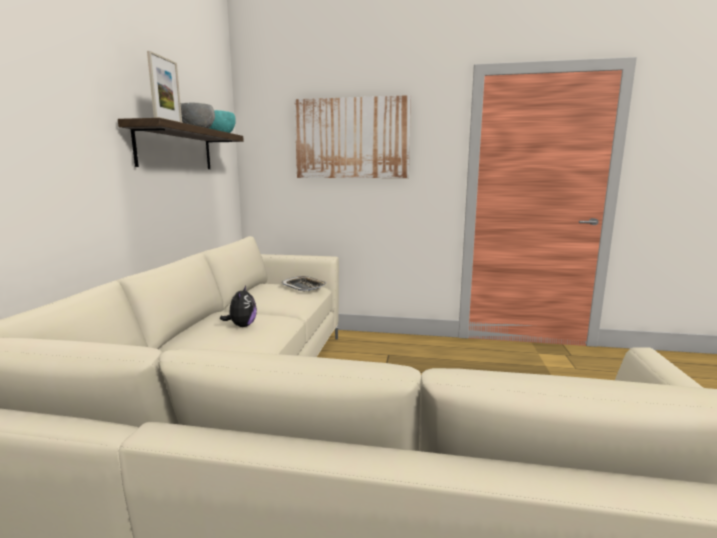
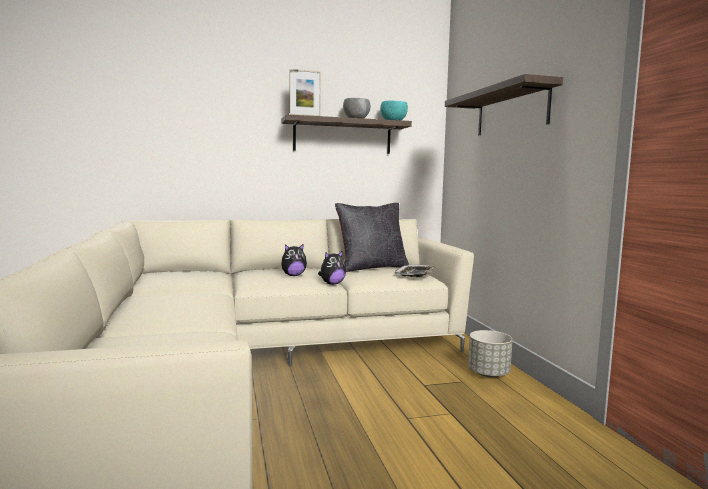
camera: 65 degrees right, 5 degrees down
picture [294,95,411,178] -> shelf [445,74,563,135]
none -> plush toy [318,250,346,285]
none -> black pillow [335,203,409,272]
none -> grey planter [468,330,513,377]

